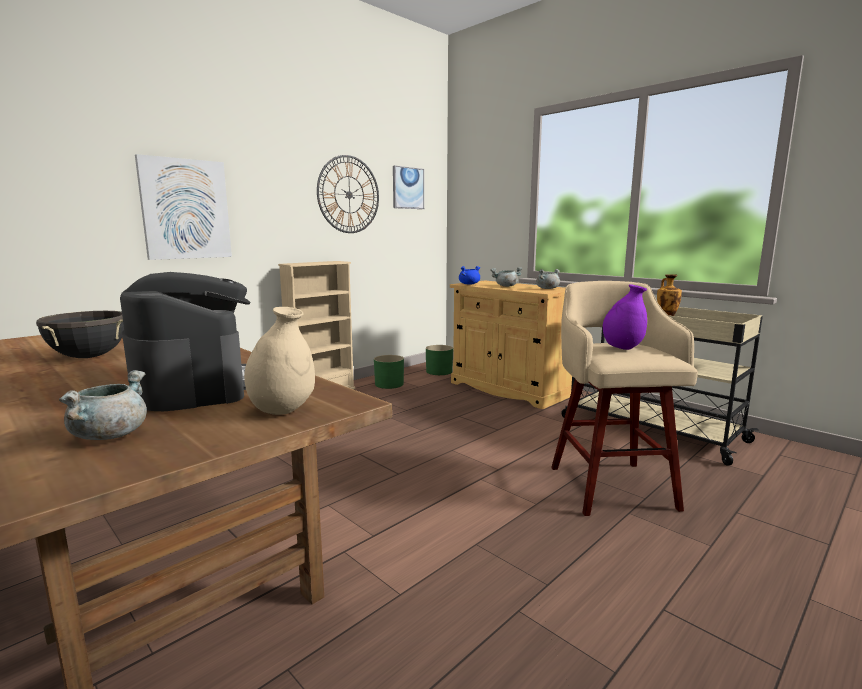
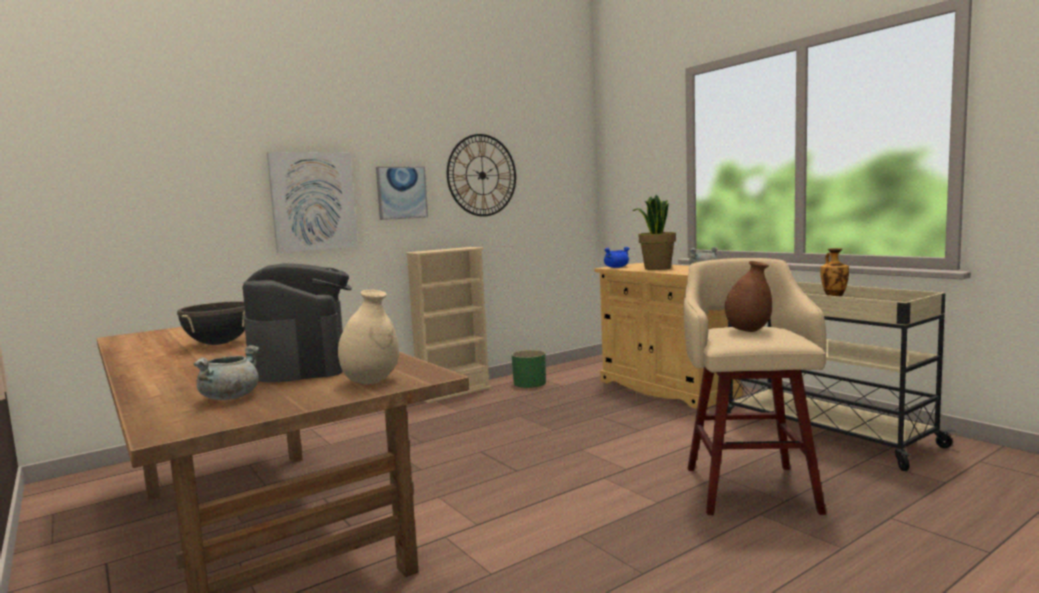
camera: 10 degrees right, 5 degrees down
picture [393,165,424,209] -> picture moved to [376,167,428,220]
green planter [426,345,453,375] -> none
grey cooking pot [490,267,522,287] -> potted plant [633,195,676,270]
purple vase [603,284,647,350] -> brown vase [725,261,772,332]

